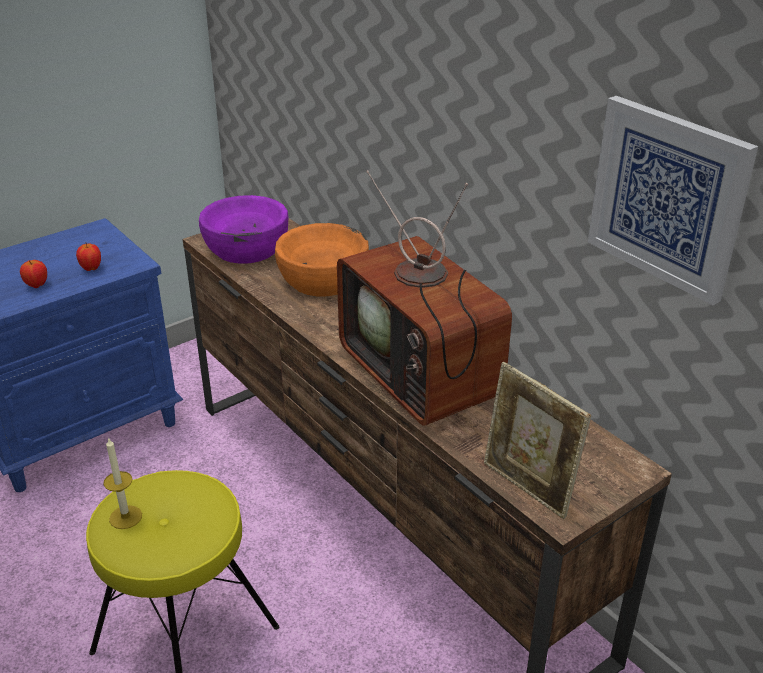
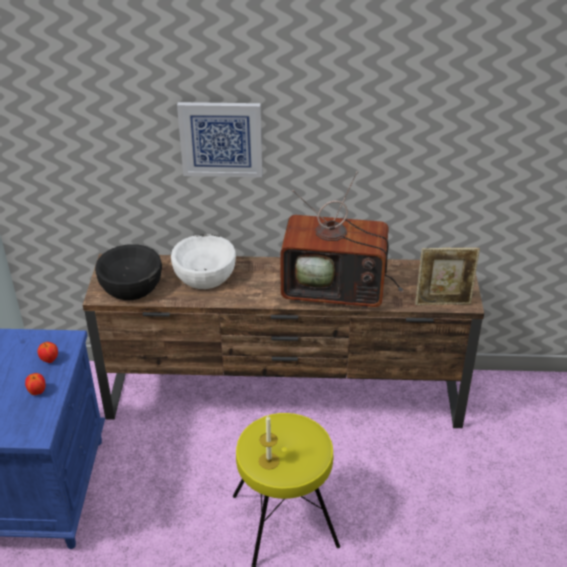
camera: 50 degrees left, 5 degrees up
purple bowl [199,195,288,264] -> black bowl [95,244,162,300]
orange bowl [275,223,369,297] -> white bowl [171,234,236,289]
picture [588,96,758,305] -> picture moved to [177,102,262,177]

